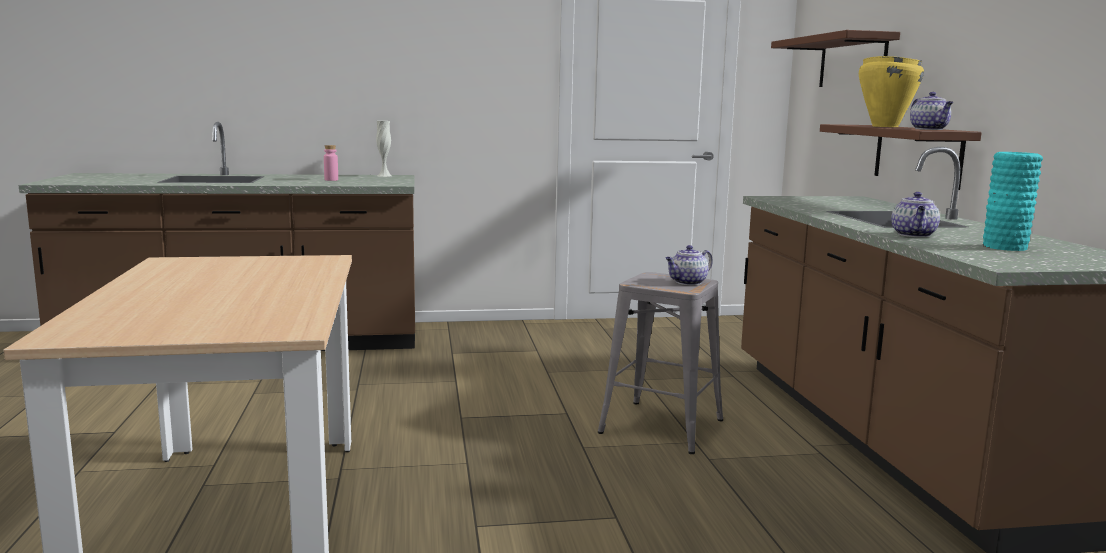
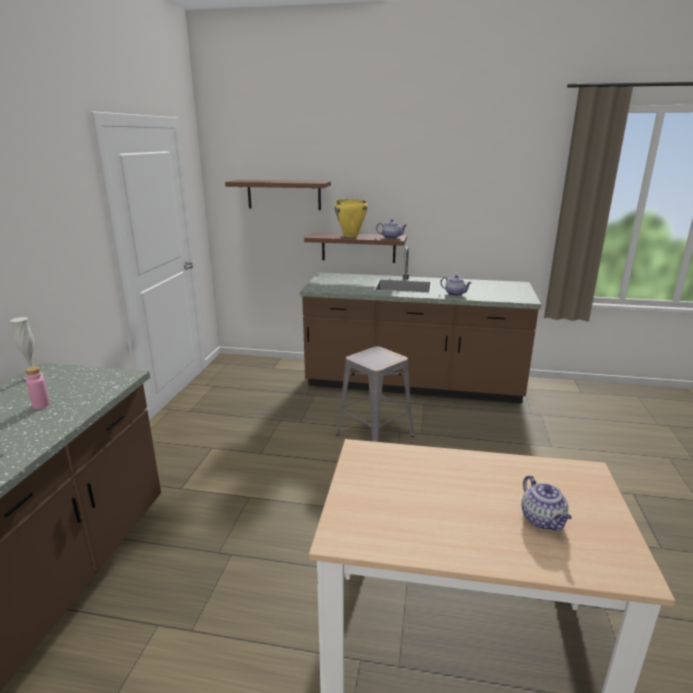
camera: 70 degrees left, 10 degrees up
teapot [666,245,713,285] -> teapot moved to [522,475,572,531]
turquoise vase [983,152,1043,251] -> none

